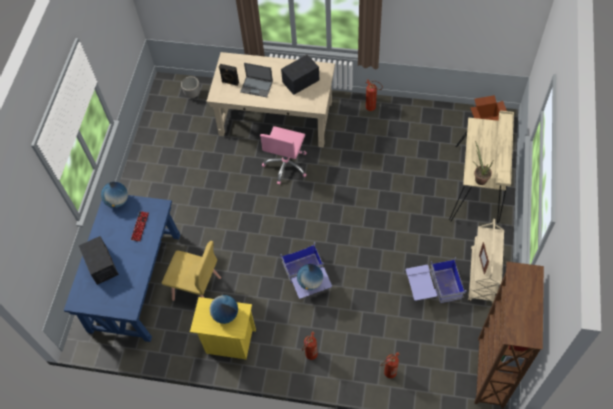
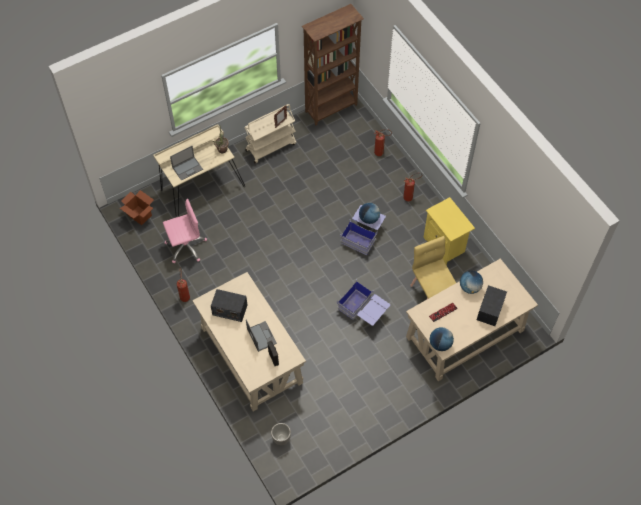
camera: 135 degrees left, 0 degrees up
blue desk [64,195,180,342] -> beige desk [406,259,538,381]
globe [210,295,238,324] -> globe moved to [460,271,483,294]
pink office chair [260,126,307,184] -> pink office chair moved to [163,199,207,263]
blue storage box [406,257,466,303] -> blue storage box moved to [337,279,390,326]
none -> laptop [170,146,203,181]

